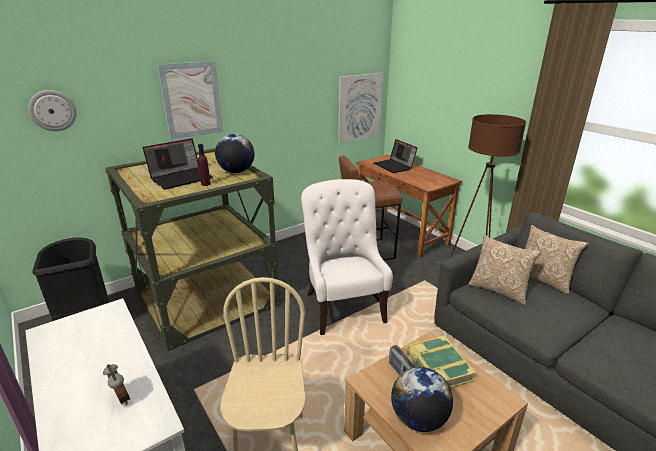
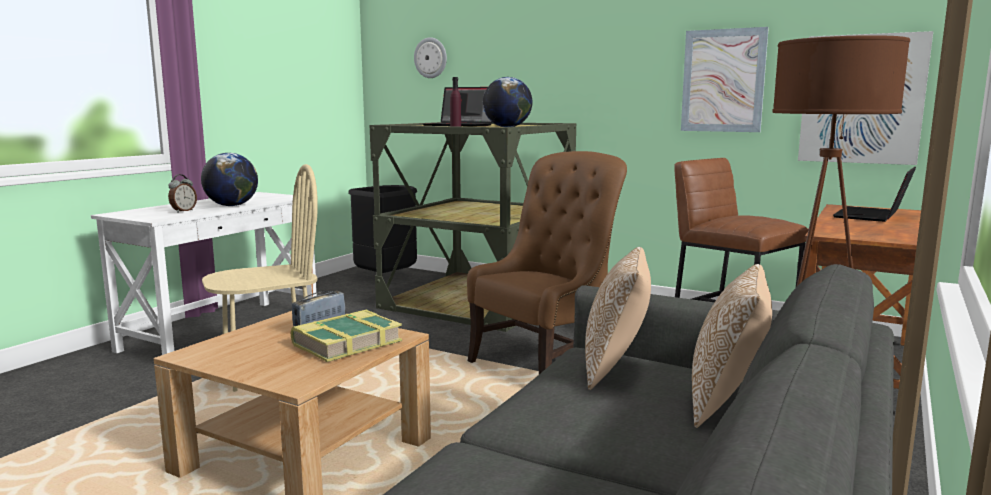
camera: 65 degrees right, 15 degrees down
picture [157,61,223,140] -> picture moved to [681,27,769,132]
white chair [301,179,393,335] -> brown chair [467,151,627,374]
globe [391,367,453,432] -> globe moved to [201,153,258,206]

